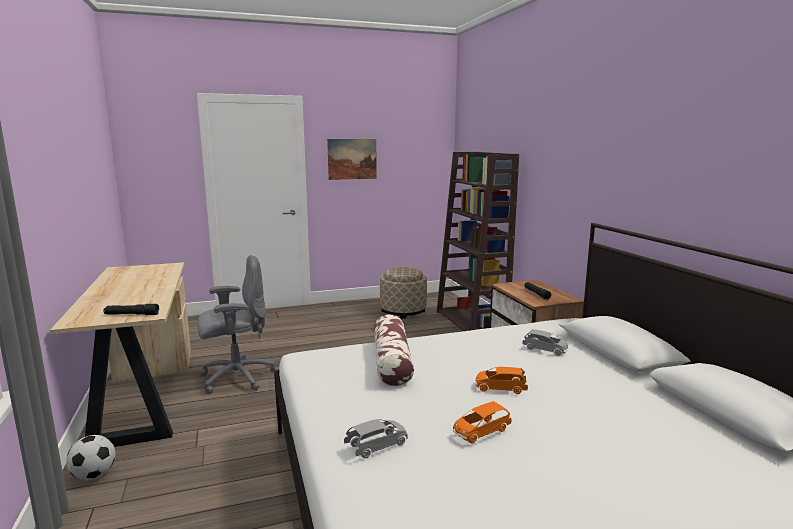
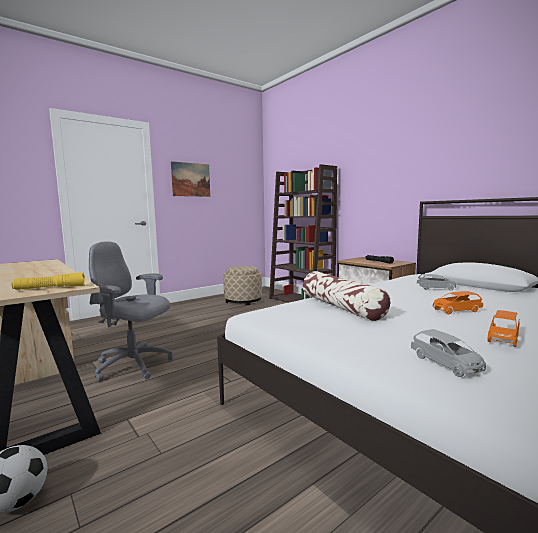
camera: 20 degrees left, 5 degrees down
black flashlight [103,304,159,315] -> yellow flashlight [11,272,85,290]
grey office chair [198,255,275,394] -> grey office chair turned 120 degrees counterclockwise [89,241,173,382]
grey toy car [344,419,408,458] -> grey toy car turned 120 degrees clockwise [411,329,486,377]

